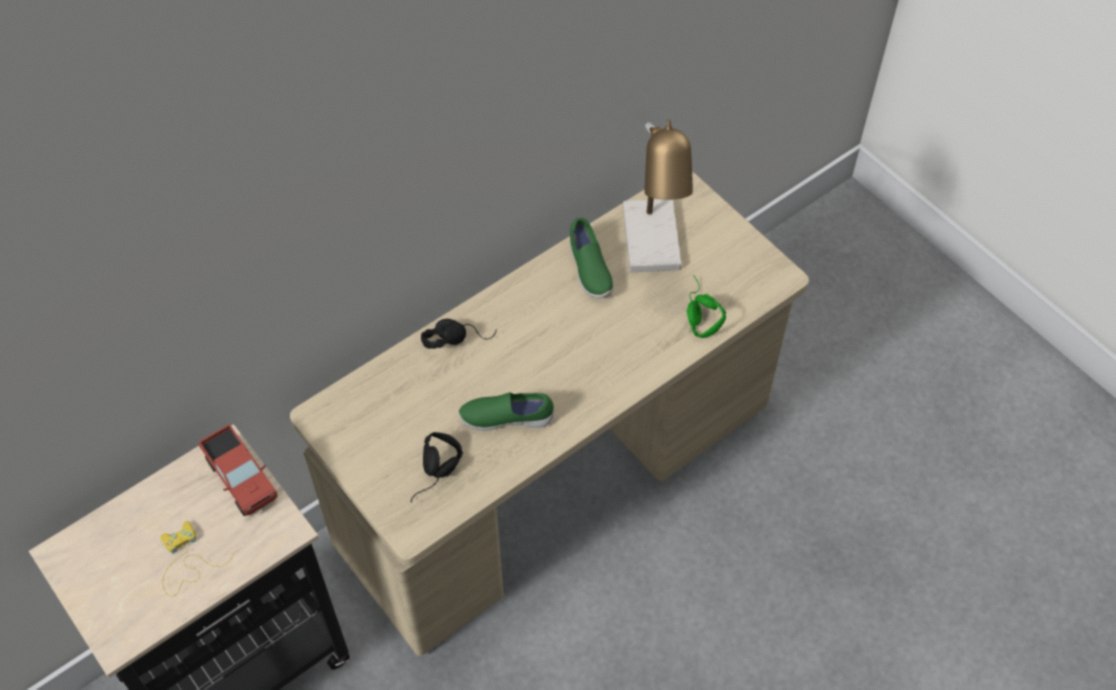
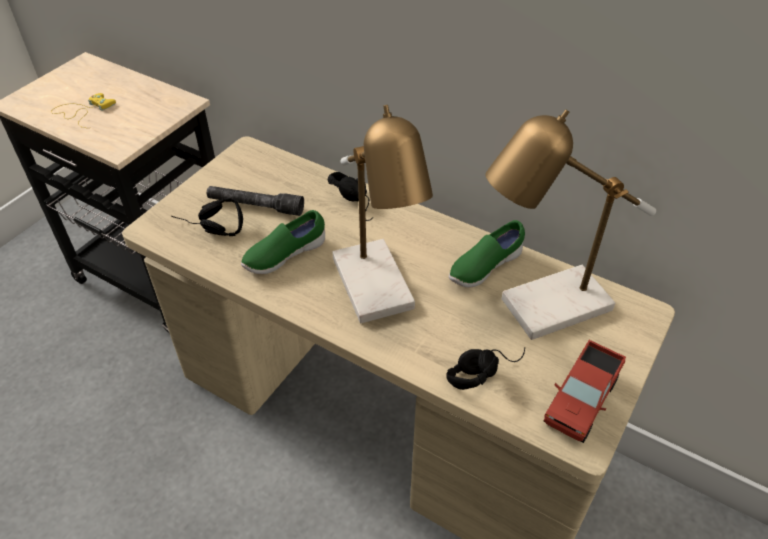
camera: 70 degrees right, 10 degrees down
toy truck [198,424,278,516] -> toy truck moved to [544,340,626,443]
green shoe [458,392,554,431] -> green shoe turned 105 degrees counterclockwise [241,210,325,274]
green headphones [687,275,726,338] -> black headphones [446,347,525,390]
none -> grey flashlight [207,186,304,216]
none -> table lamp [332,105,433,324]

